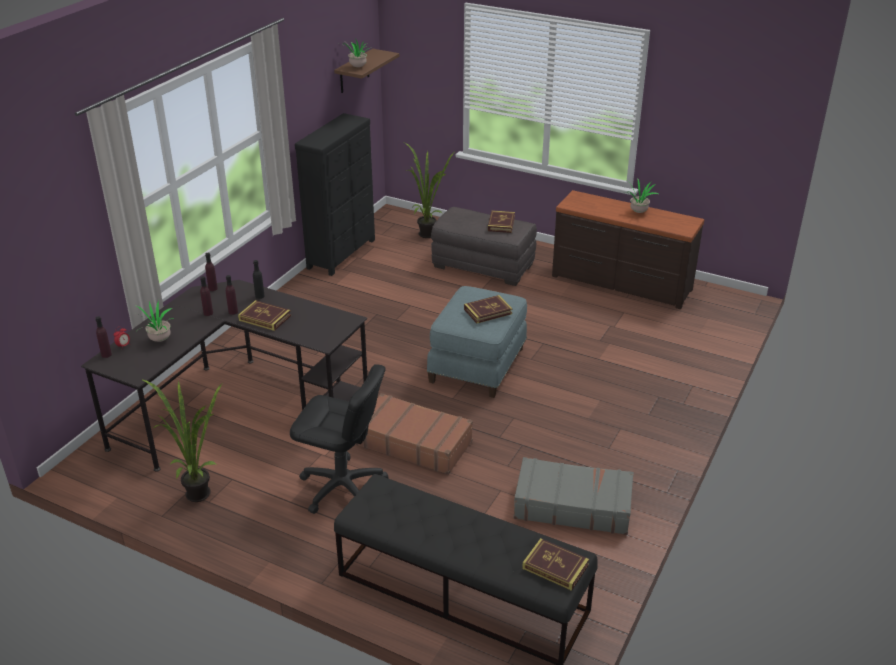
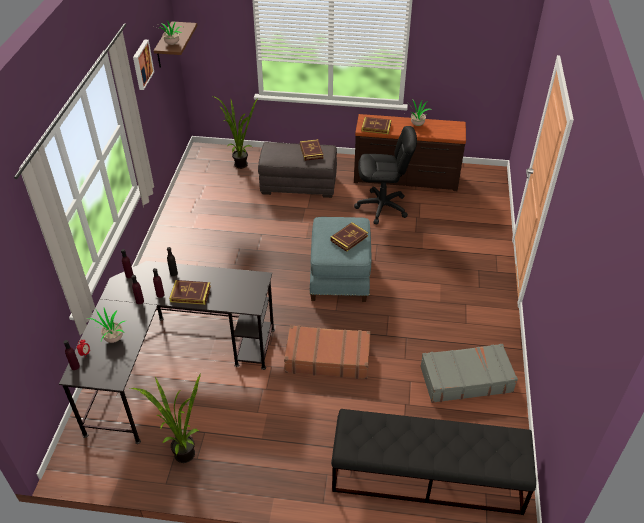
camera: 20 degrees left, 10 degrees up
black office chair [290,364,389,514] -> black office chair moved to [354,126,417,224]
black dresser [295,113,375,276] -> none
book [522,538,589,591] -> book moved to [362,117,392,134]
none -> picture [133,40,154,90]

